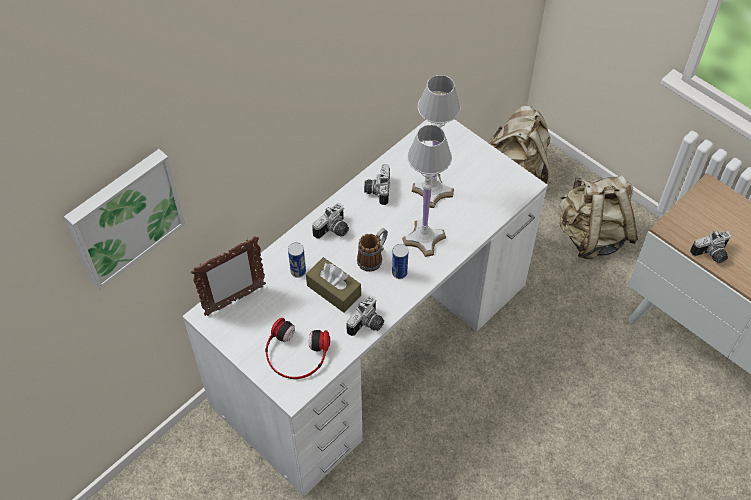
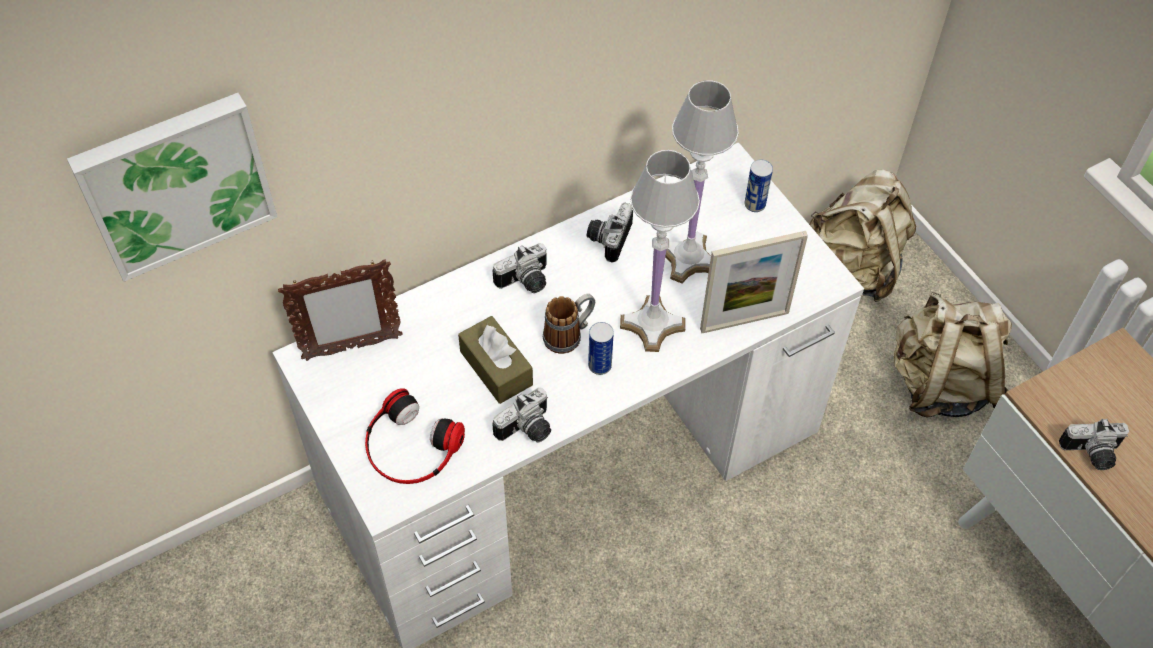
camera: 15 degrees right, 0 degrees up
can [288,242,306,278] -> can moved to [744,159,773,212]
none -> picture frame [700,231,808,333]

